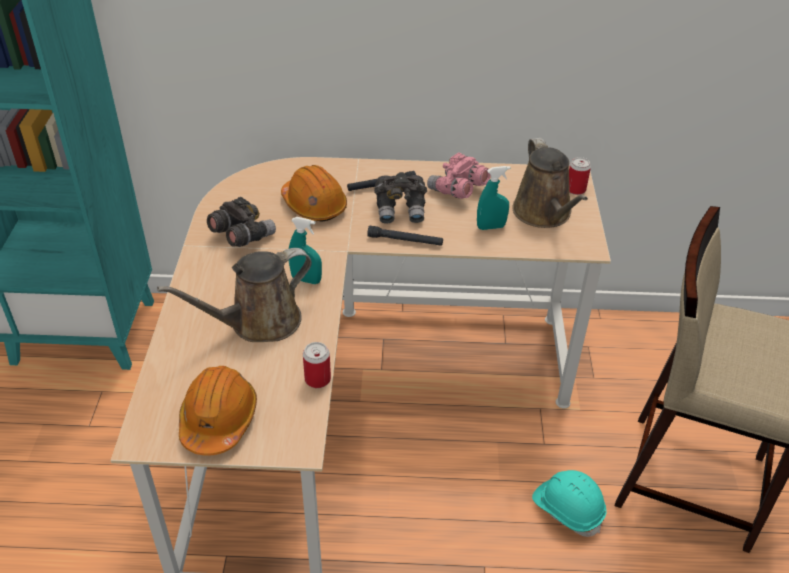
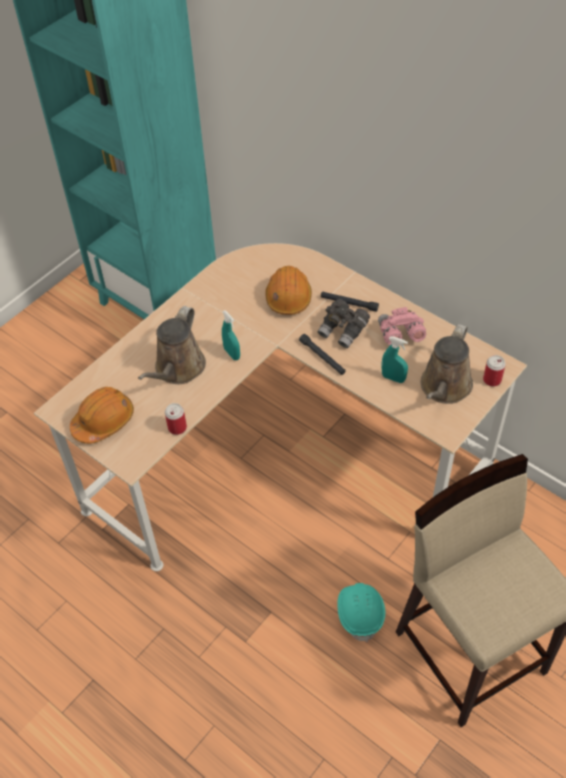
camera: 40 degrees right, 10 degrees up
brown watering can [157,248,312,342] -> brown watering can turned 75 degrees counterclockwise [138,306,206,384]
grey binoculars [207,197,276,247] -> none

